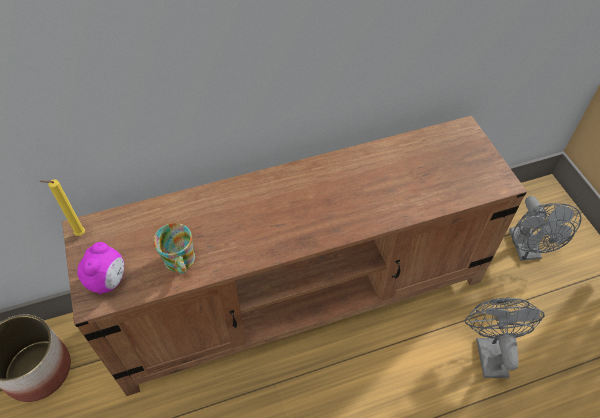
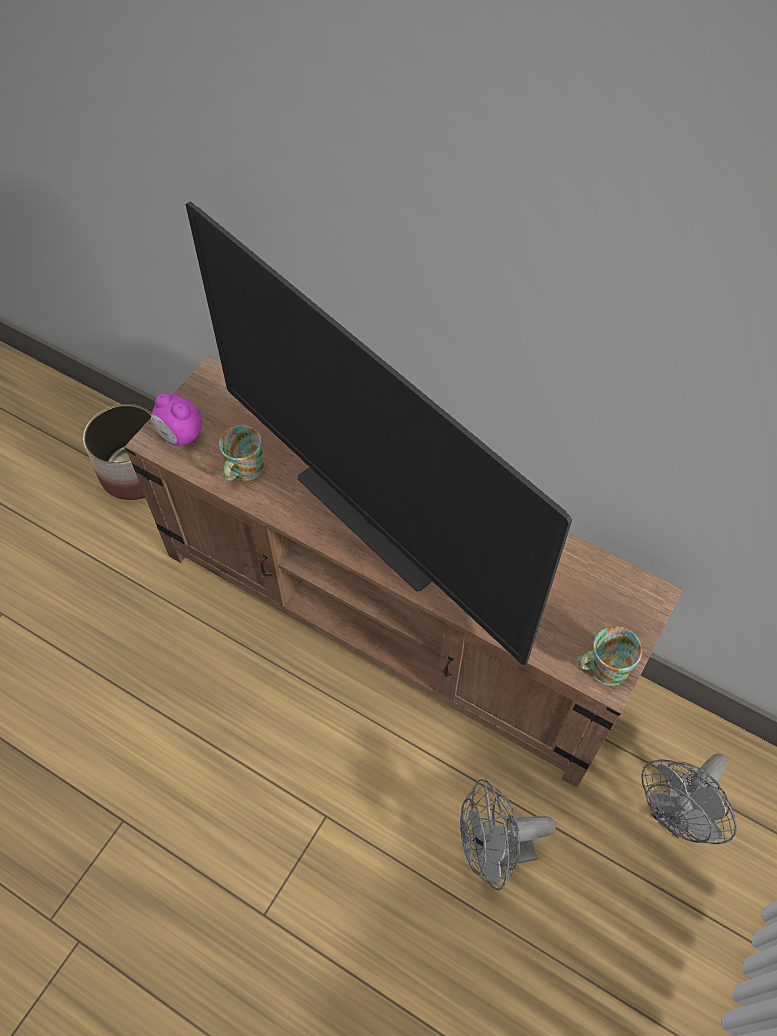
camera: 50 degrees right, 5 degrees up
yellow candle [39,179,85,236] -> none
alarm clock [77,242,124,295] -> alarm clock turned 60 degrees clockwise [151,393,202,446]
grey fan [465,297,545,378] -> grey fan turned 150 degrees counterclockwise [460,779,556,890]
none -> television [186,201,572,665]
none -> mug [577,626,642,686]

